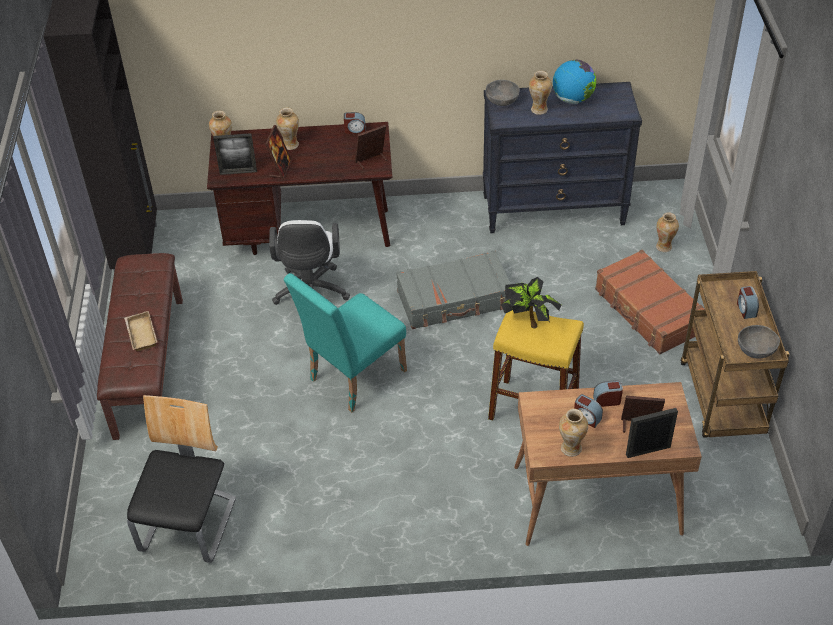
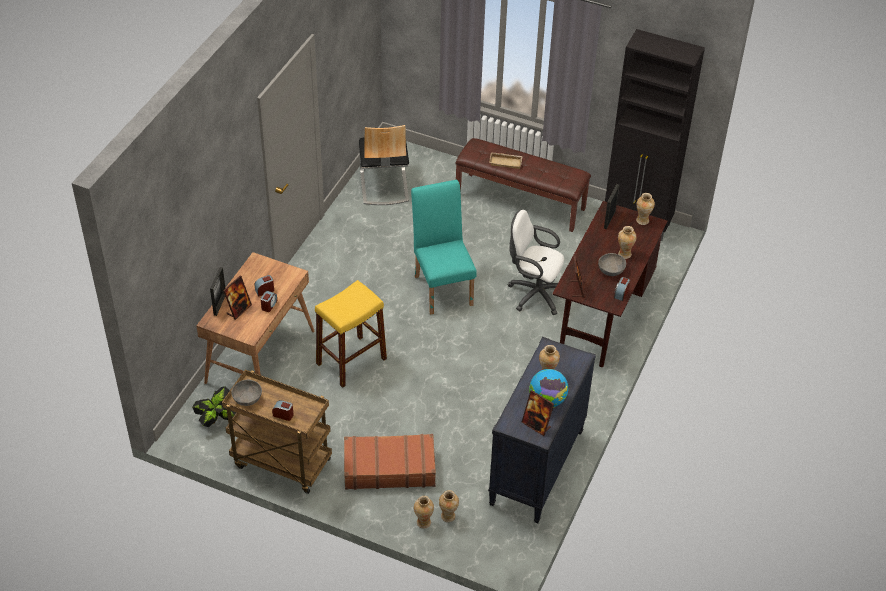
camera: 115 degrees right, 0 degrees up
chair [127,395,236,563] -> chair turned 45 degrees clockwise [359,125,409,205]
picture frame [265,125,292,179] -> picture frame moved to [522,390,554,436]
grey suitcase [396,251,511,329] -> none
grey bowl [486,80,520,106] -> grey bowl moved to [598,253,626,276]
potted plant [501,277,562,329] -> potted plant moved to [192,386,236,427]
vase [559,409,588,457] -> vase moved to [414,496,434,529]

